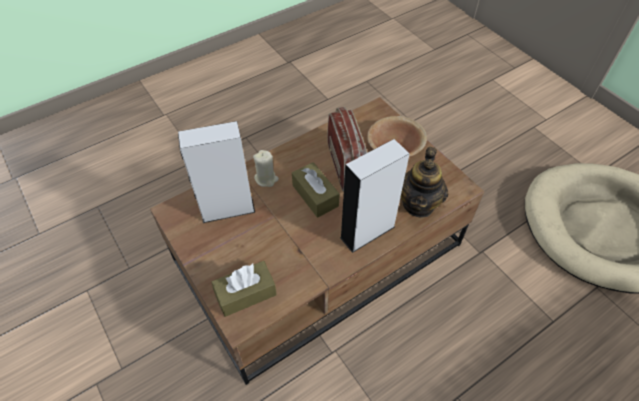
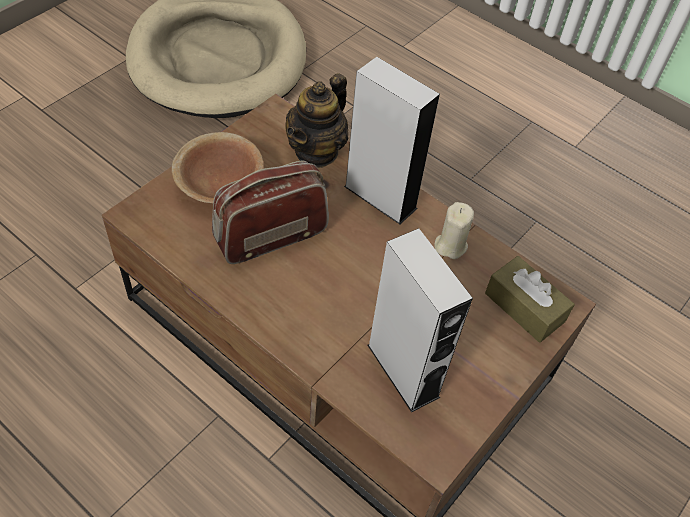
camera: 110 degrees left, 0 degrees up
beige candle [253,150,279,187] -> beige candle moved to [434,202,474,259]
brown tissue box [292,162,340,218] -> none
teapot [401,147,448,218] -> teapot turned 120 degrees clockwise [285,73,348,168]

